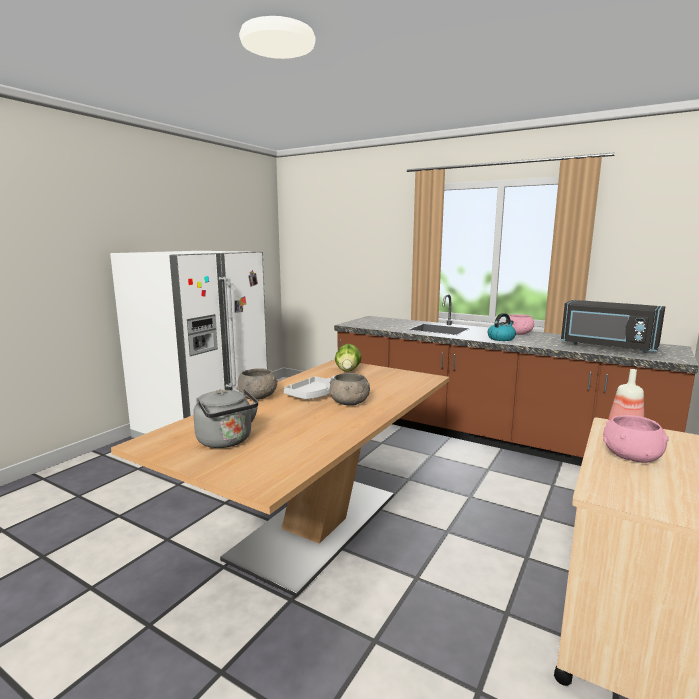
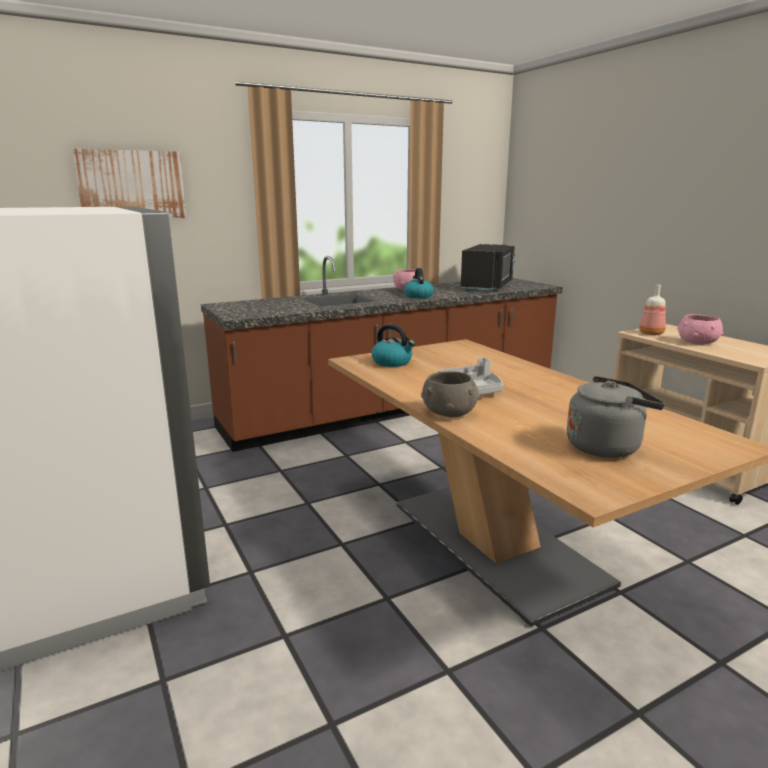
camera: 60 degrees left, 5 degrees up
grey bowl [330,373,370,406] -> none
lettuce [335,344,362,372] -> kettle [371,324,415,367]
black microwave [561,300,665,353] -> black microwave turned 45 degrees counterclockwise [461,244,515,291]
none -> picture [72,148,187,218]

